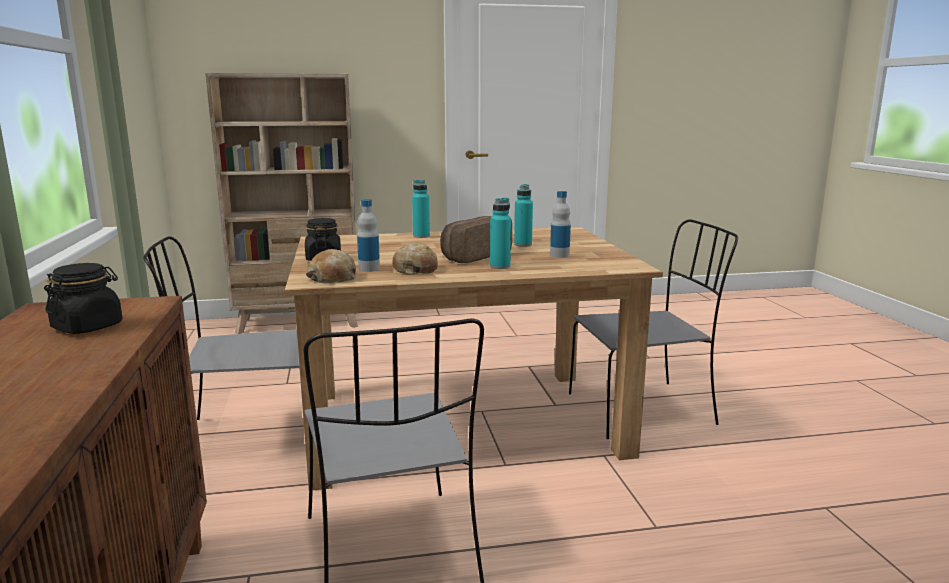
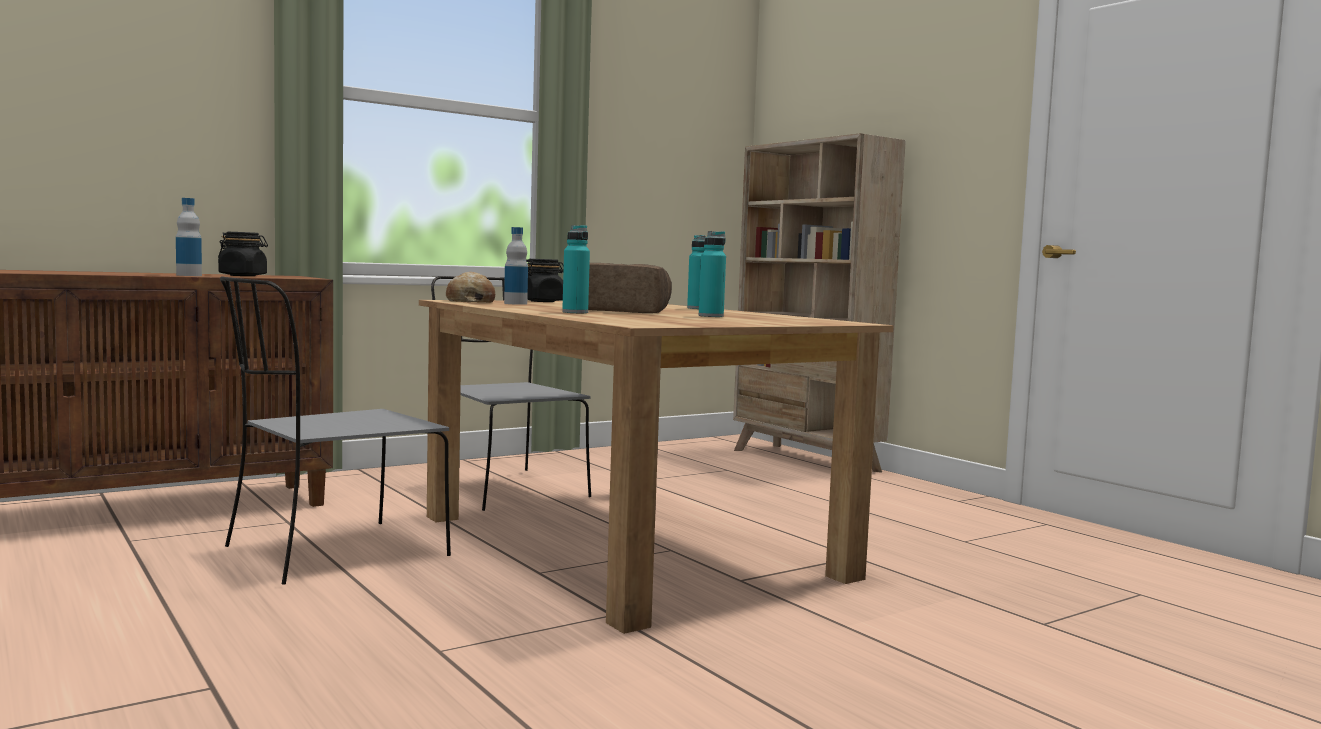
camera: 65 degrees right, 10 degrees down
bread [392,242,438,275] -> none
bottle [550,191,571,258] -> bottle moved to [176,198,202,276]
grey chair [569,219,738,439] -> none

